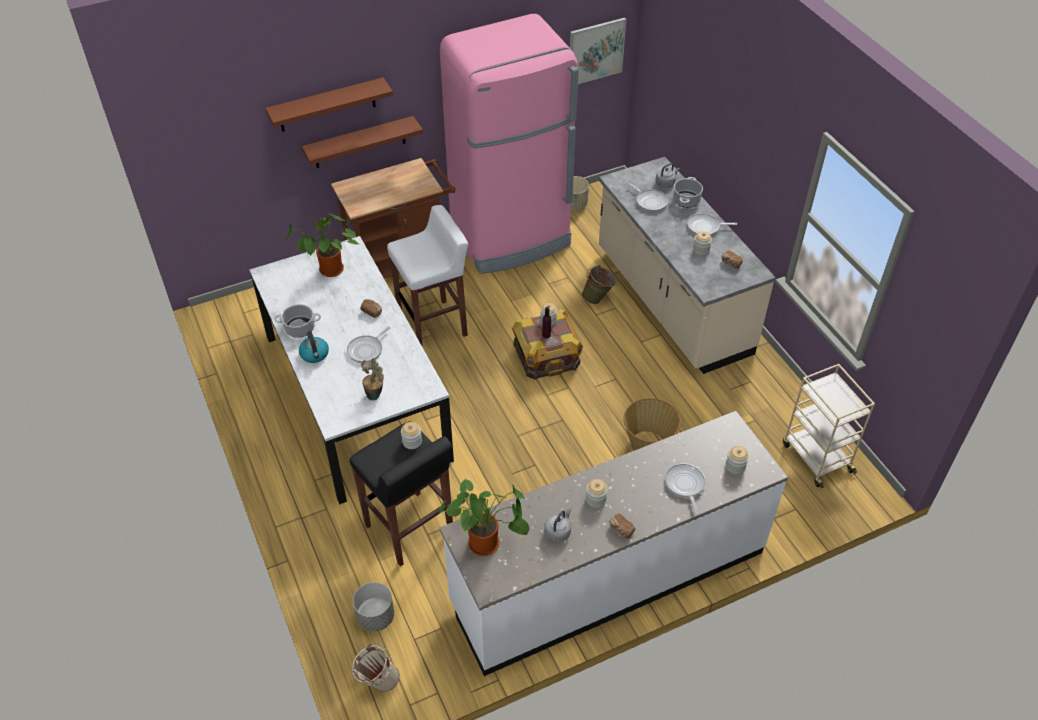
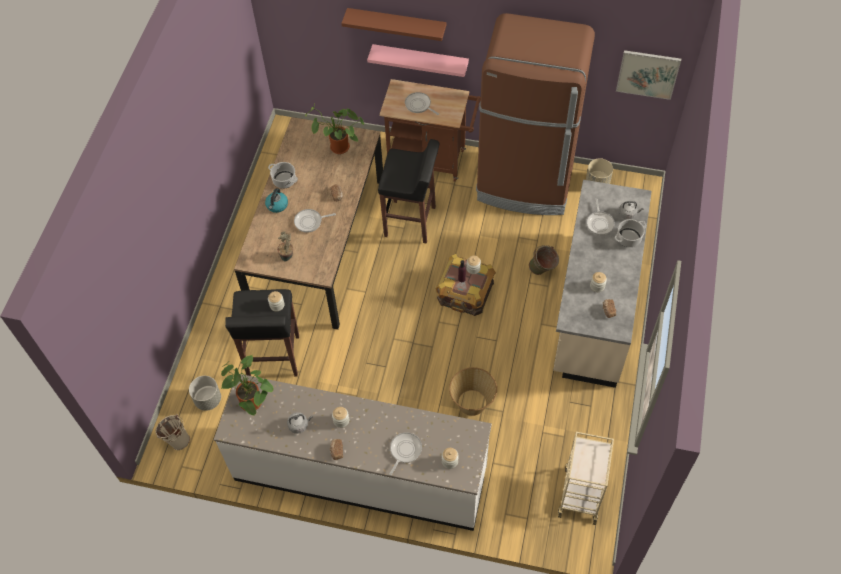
camera: 40 degrees right, 10 degrees up
white dining table [249,236,454,504] -> brown dining table [234,117,383,330]
brown shelf [302,116,423,168] -> pink shelf [367,44,469,77]
white stool [387,205,468,347] -> black stool [378,139,439,244]
pink fridge [440,14,579,274] -> brown fridge [476,13,595,215]
frying pan [687,213,737,235] -> frying pan moved to [405,92,439,115]

